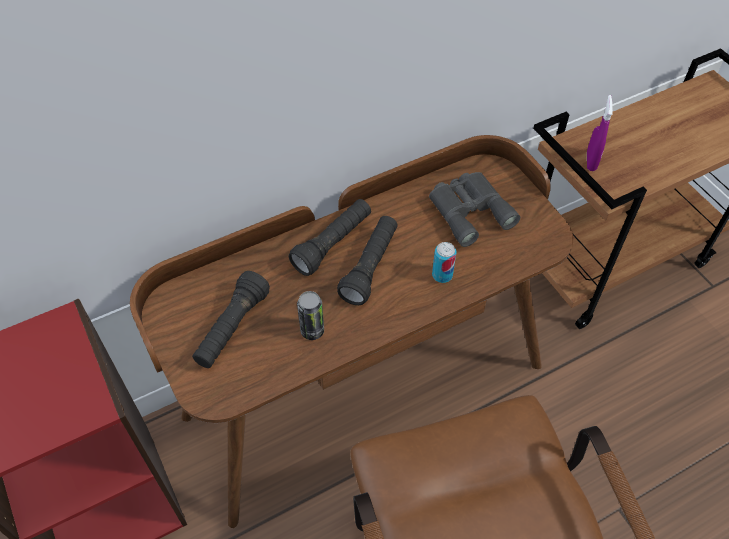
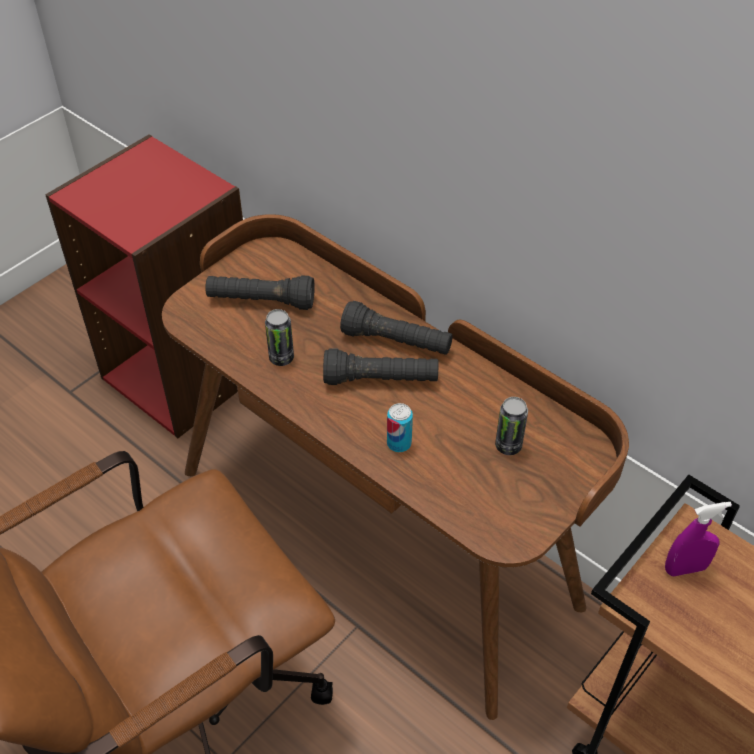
camera: 70 degrees right, 5 degrees down
grey binoculars [429,172,520,247] -> can [495,397,528,455]

